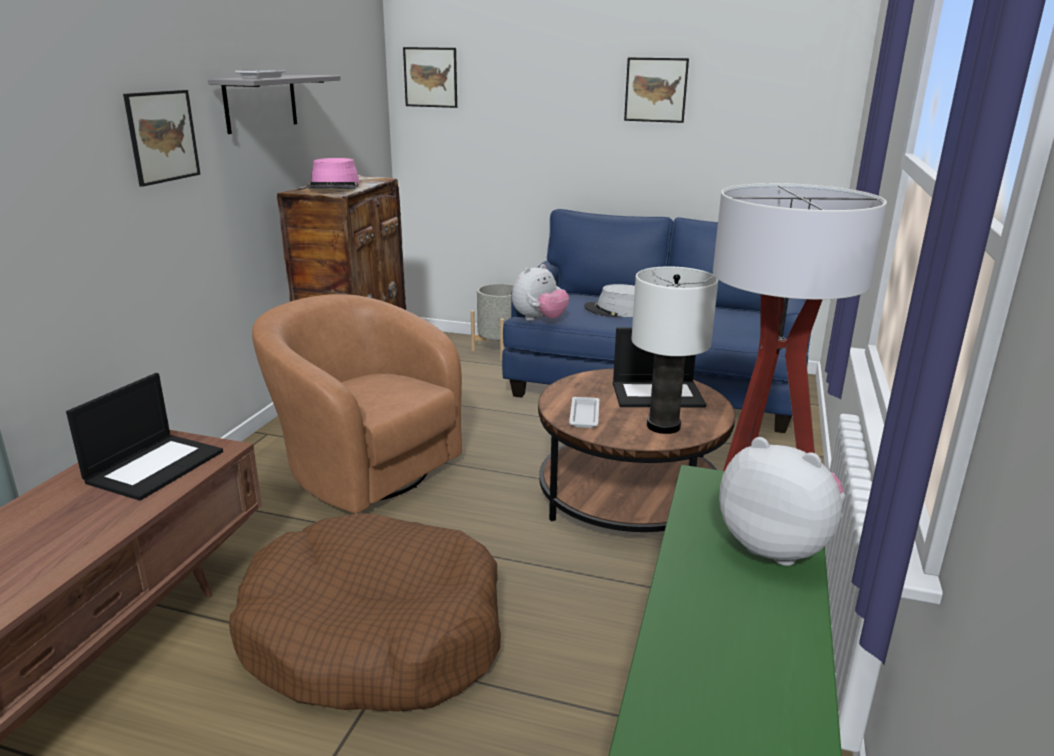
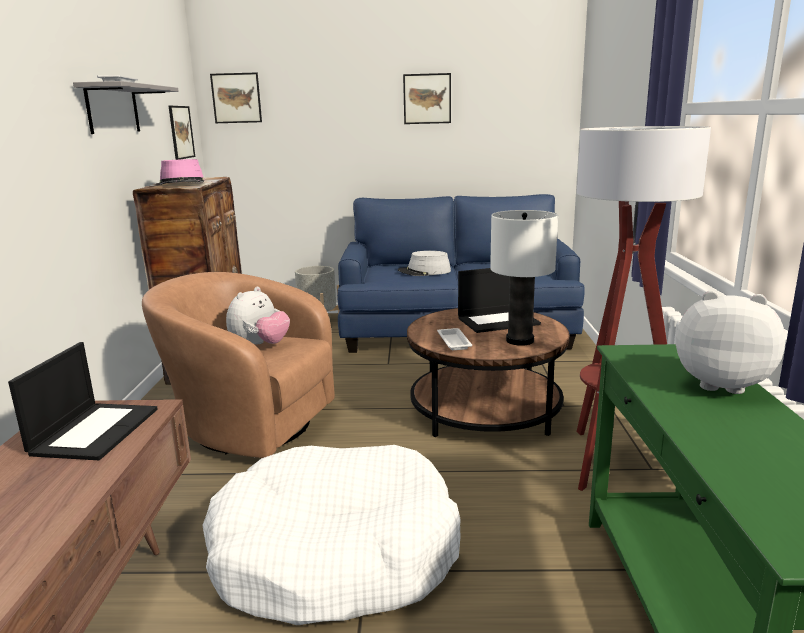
camera: 15 degrees left, 5 degrees down
picture [123,90,200,187] -> picture moved to [169,106,195,160]
brown dog bed [229,513,501,712] -> white dog bed [202,445,461,625]
plush toy [512,264,570,321] -> plush toy moved to [226,287,290,344]

